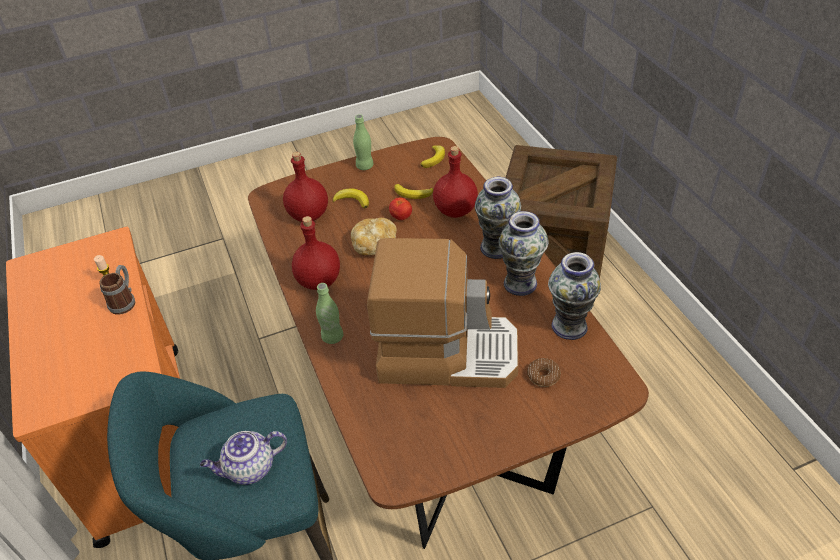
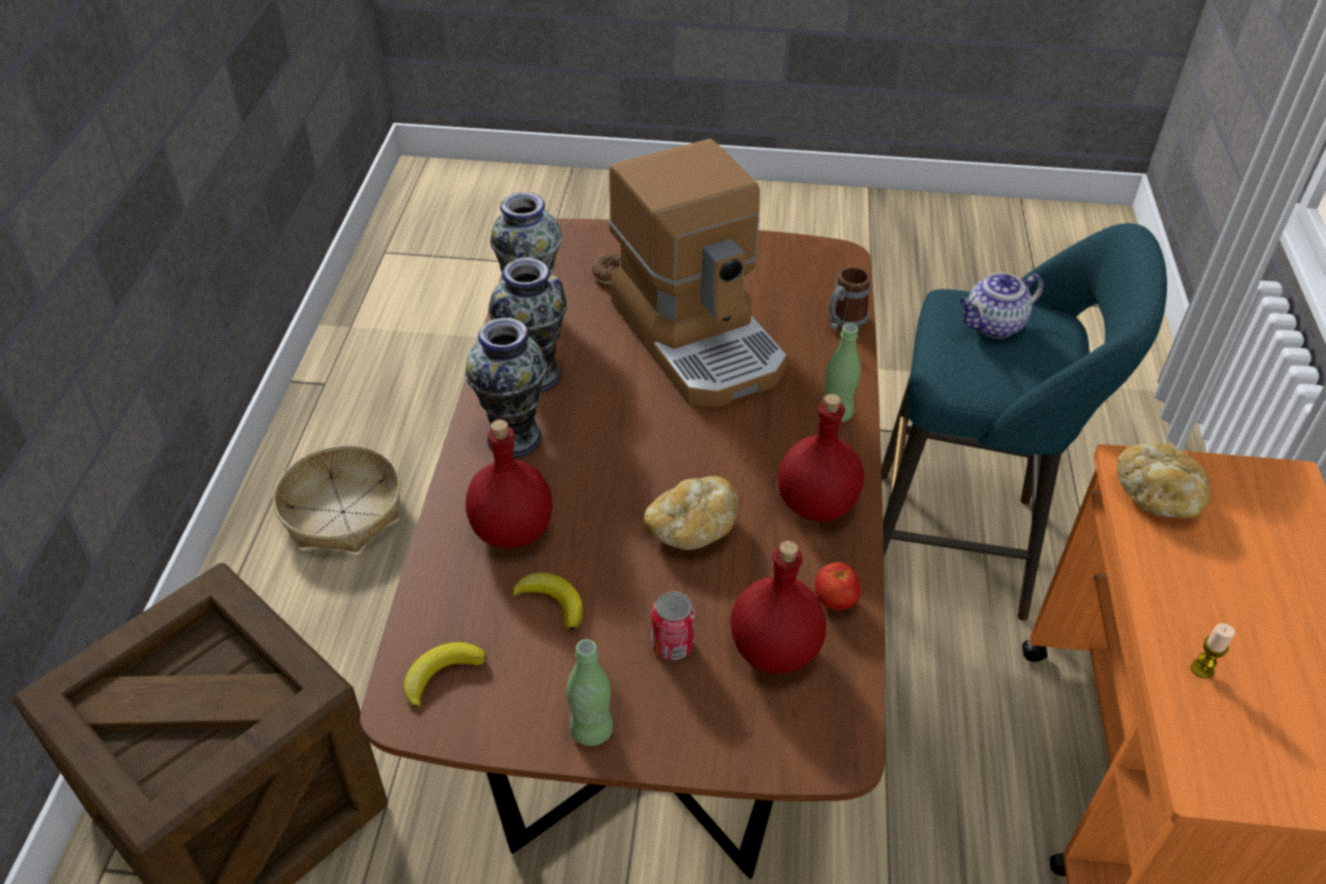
camera: 155 degrees left, 0 degrees up
mug [100,265,135,315] -> mug moved to [829,267,871,330]
teapot [200,431,287,485] -> teapot turned 150 degrees clockwise [959,273,1044,339]
banana [333,188,369,208] -> can [651,591,695,660]
coffee machine [367,238,518,388] -> coffee machine turned 150 degrees counterclockwise [609,139,787,408]
tomato [389,197,412,220] -> tomato moved to [815,562,861,610]
none -> basket [273,445,401,552]
none -> bread [1117,443,1211,518]

